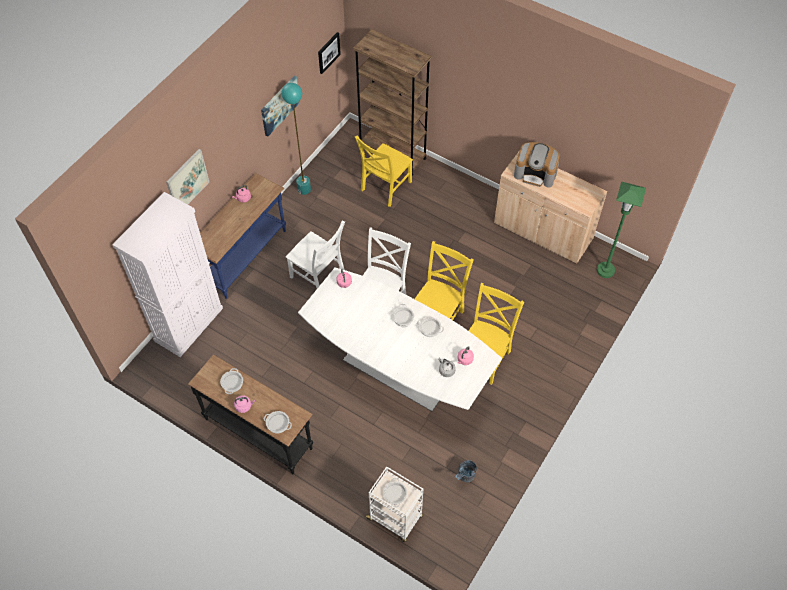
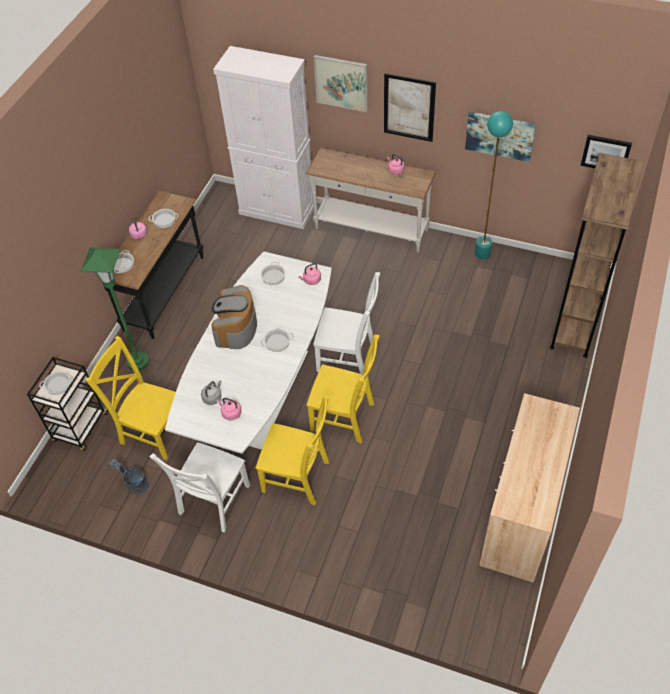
camera: 80 degrees right, 5 degrees down
blue console table [200,173,286,299] -> white console table [306,148,436,252]
white chair [286,221,345,288] -> white chair moved to [149,442,250,532]
yellow chair [355,135,413,207] -> yellow chair moved to [86,336,176,460]
white cart [365,466,423,542] -> black cart [27,357,108,451]
cooking pot [416,317,444,337] -> cooking pot moved to [261,262,285,285]
coffee machine [514,142,560,188] -> coffee machine moved to [212,285,257,349]
green floor lamp [597,181,646,278] -> green floor lamp moved to [81,248,149,371]
none -> picture [384,73,436,142]

